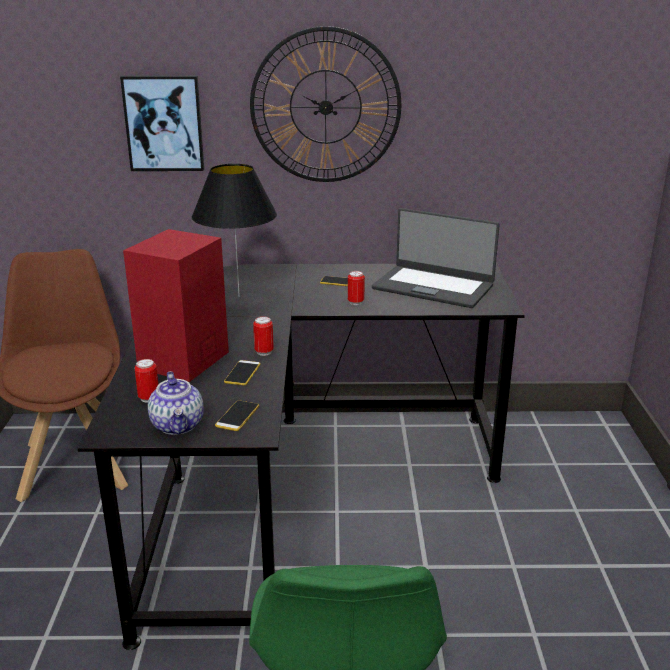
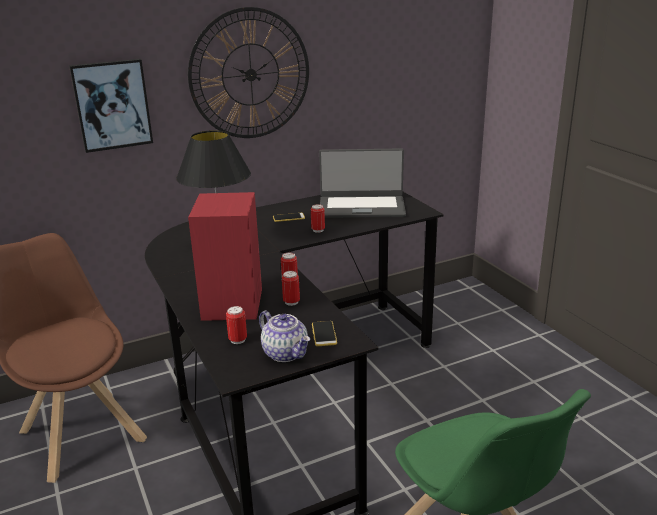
camera: 25 degrees left, 0 degrees up
phone [224,360,261,385] -> can [282,271,300,306]

